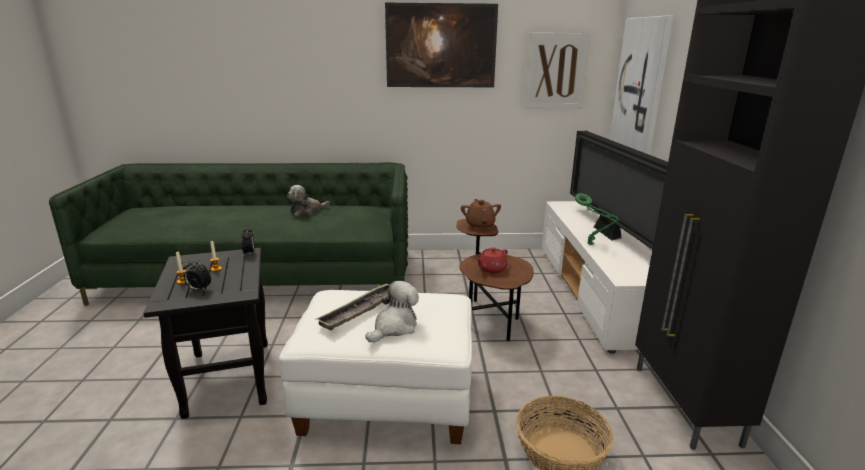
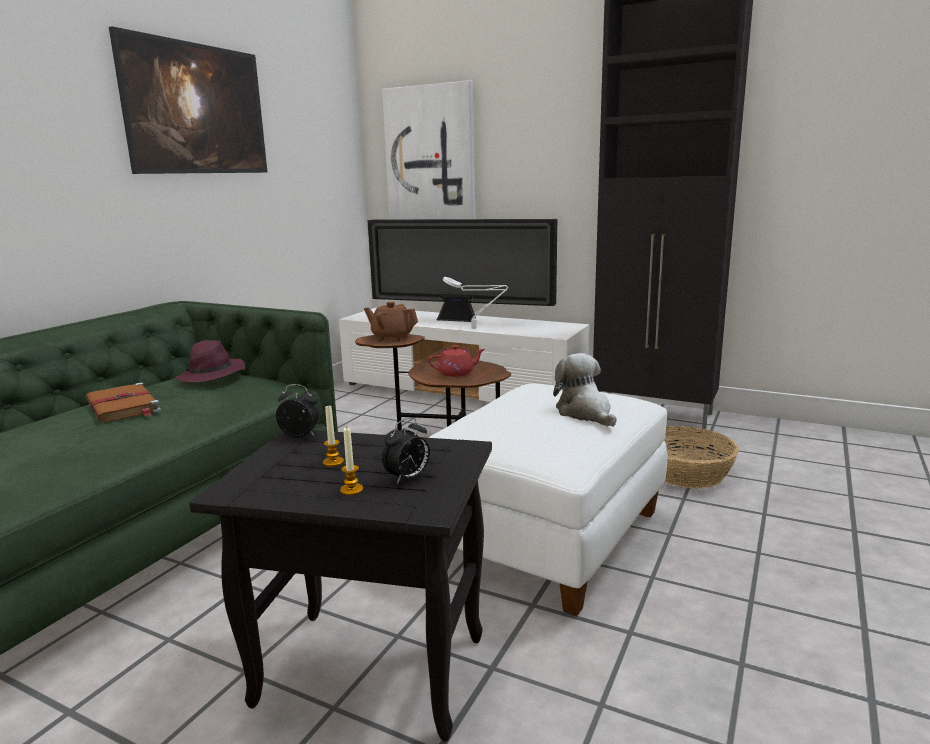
camera: 60 degrees left, 5 degrees down
plush toy [287,185,330,216] -> brown book [86,382,161,422]
tray [316,283,389,330] -> none
red teapot [476,248,508,273] -> red teapot turned 90 degrees counterclockwise [428,345,485,377]
picture [524,33,591,108] -> none
green table lamp [575,193,619,245] -> white table lamp [443,277,508,329]
none -> purple hat [174,340,245,383]

